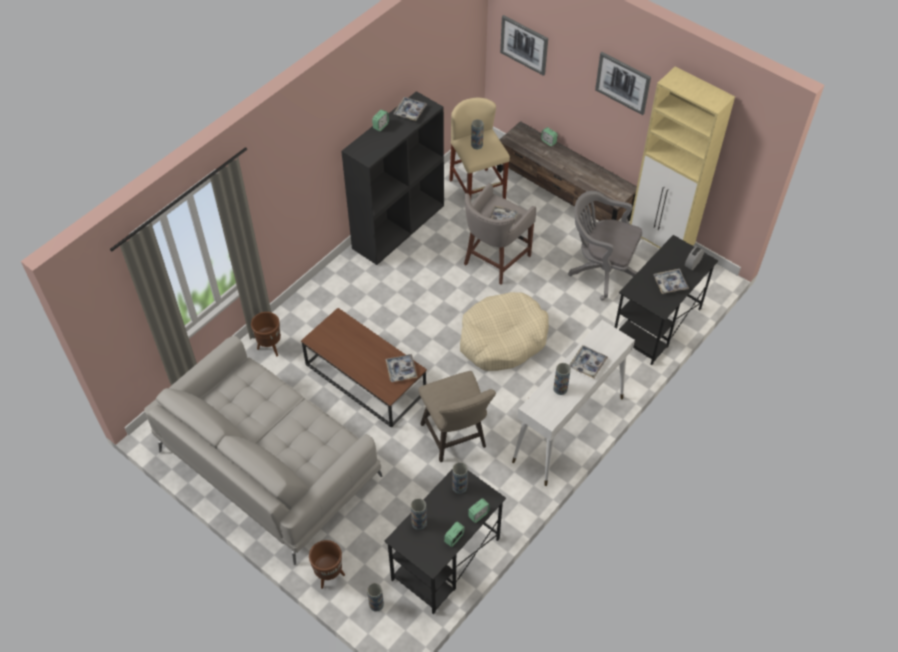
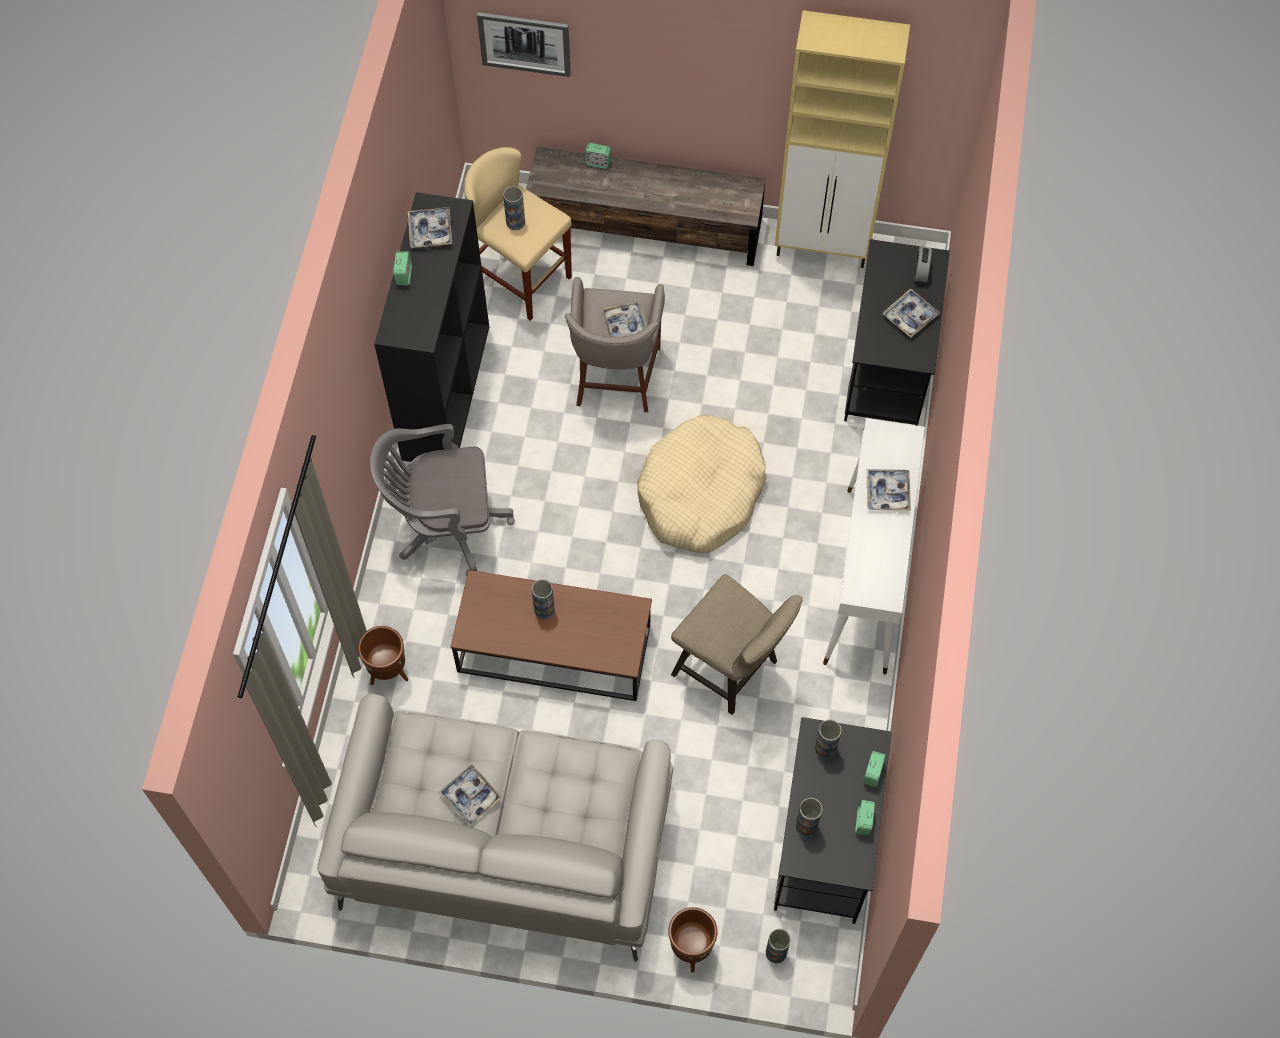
camera: 30 degrees left, 10 degrees up
tray [385,354,417,382] -> tray moved to [438,765,502,826]
vase [553,363,571,395] -> vase moved to [532,579,555,619]
grey office chair [568,191,642,301] -> grey office chair moved to [370,424,515,576]
picture [595,52,651,115] -> none

